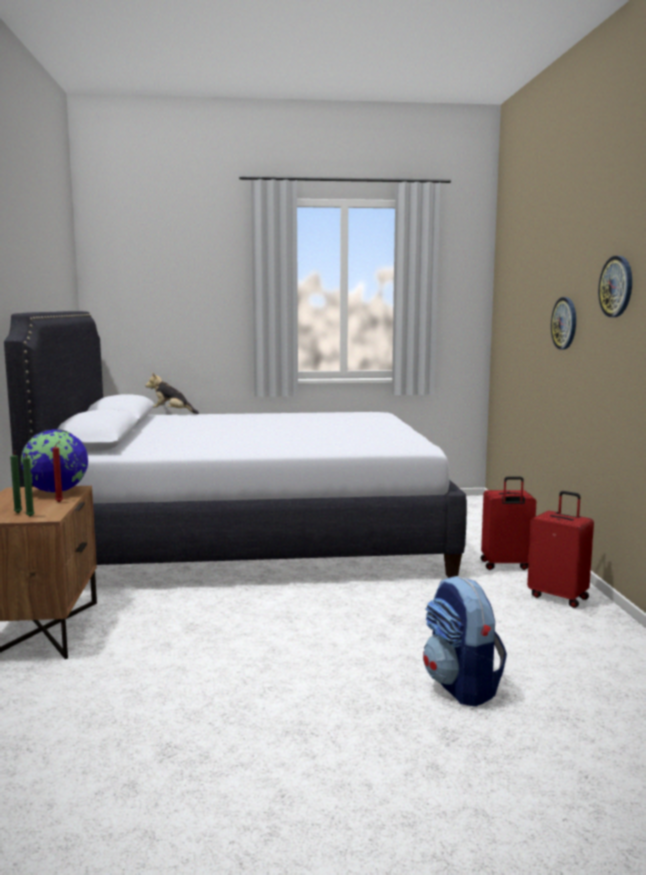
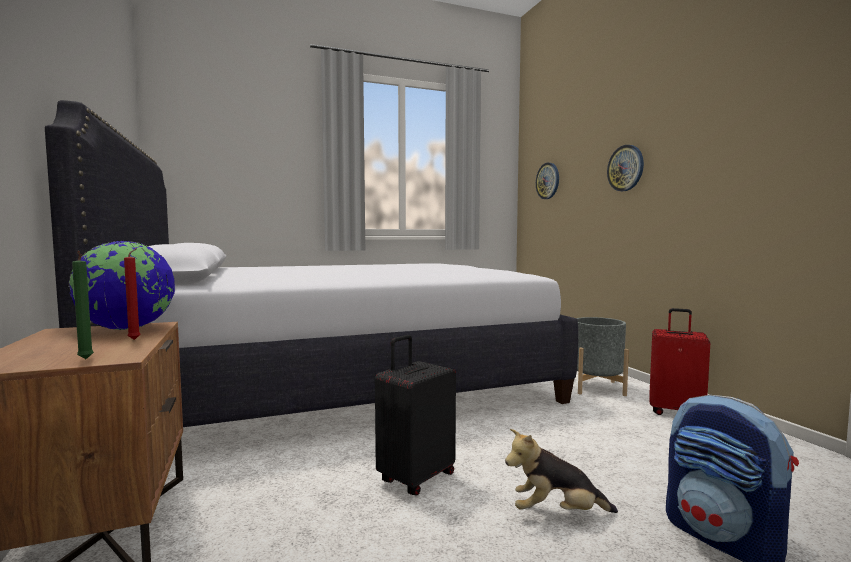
camera: 15 degrees left, 5 degrees down
green candle [10,451,23,513] -> none
plush toy [146,373,199,414] -> plush toy moved to [505,429,618,513]
red suitcase [481,477,536,570] -> grey planter [577,317,629,396]
wall clock [598,256,632,317] -> wall clock moved to [536,163,559,199]
none -> black suitcase [375,335,456,496]

